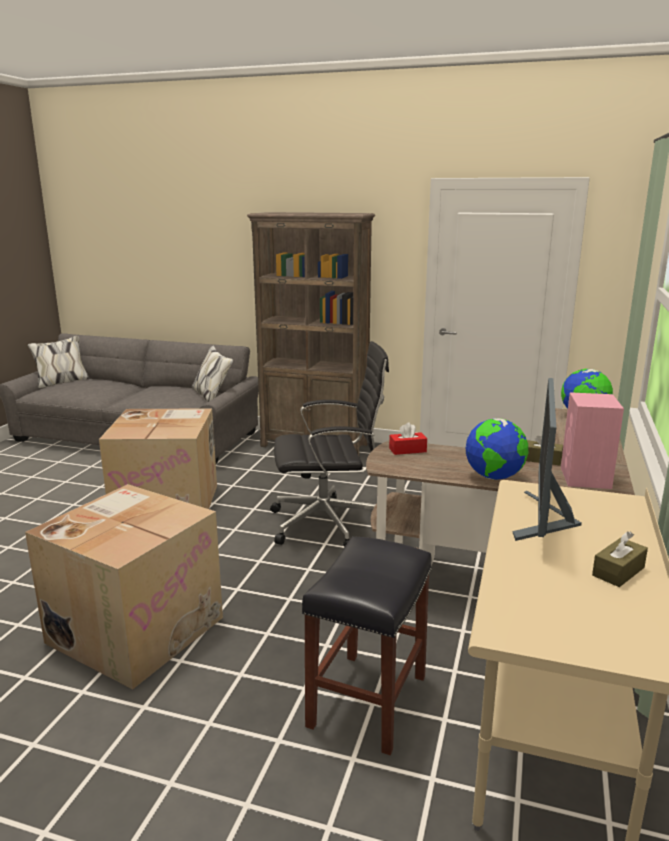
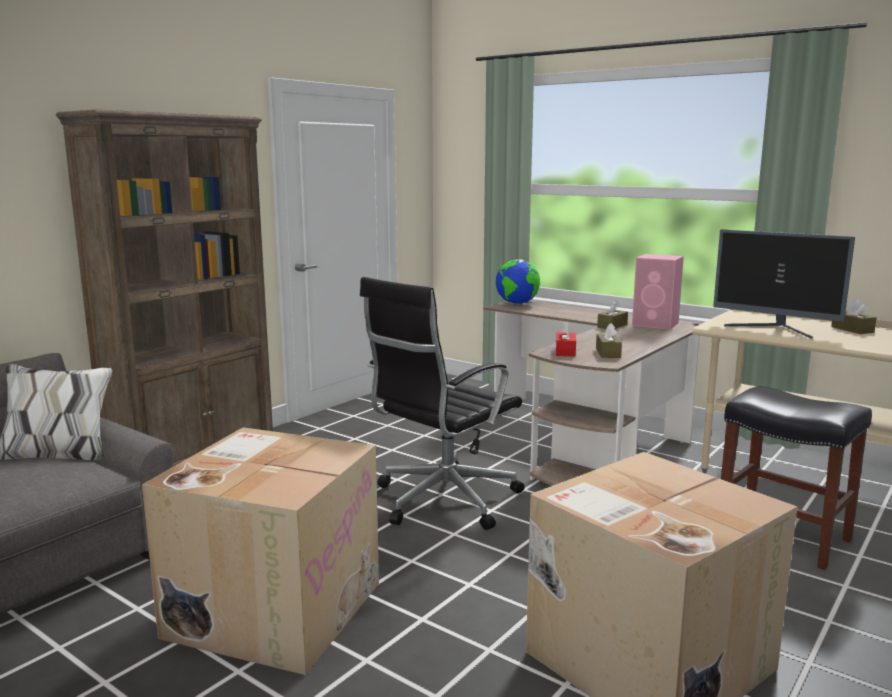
camera: 70 degrees left, 5 degrees down
black office chair [270,341,389,547] -> black office chair turned 150 degrees counterclockwise [360,277,525,530]
globe [466,418,528,480] -> none
none -> brown tissue box [596,323,622,358]

